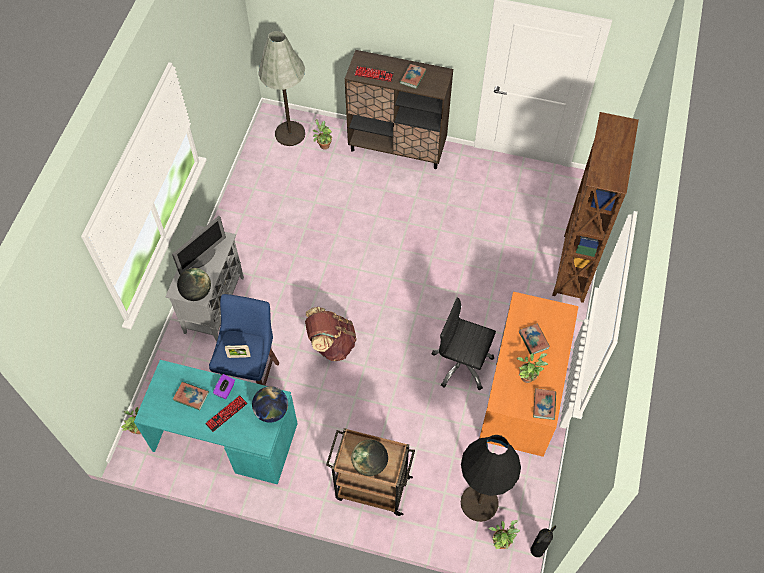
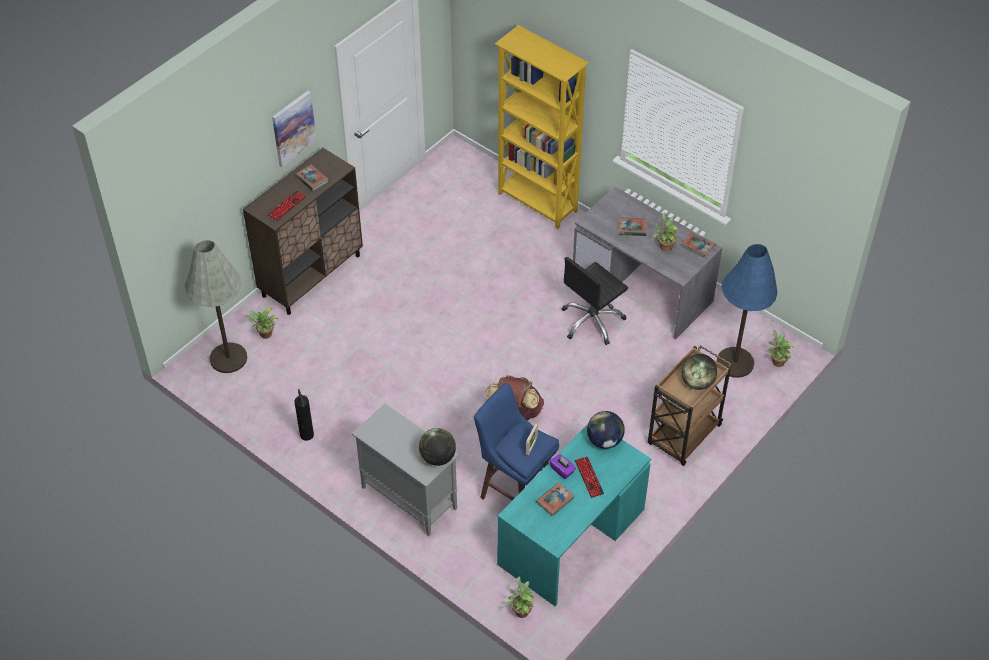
camera: 65 degrees left, 10 degrees down
monitor [172,216,226,275] -> none
black floor lamp [461,435,521,522] -> blue floor lamp [717,244,778,378]
orange desk [479,292,579,457] -> grey desk [573,187,722,339]
fire extinguisher [530,525,556,557] -> fire extinguisher moved to [295,389,314,441]
brown bookcase [552,112,639,303] -> yellow bookcase [495,25,589,229]
none -> picture [272,91,317,167]

